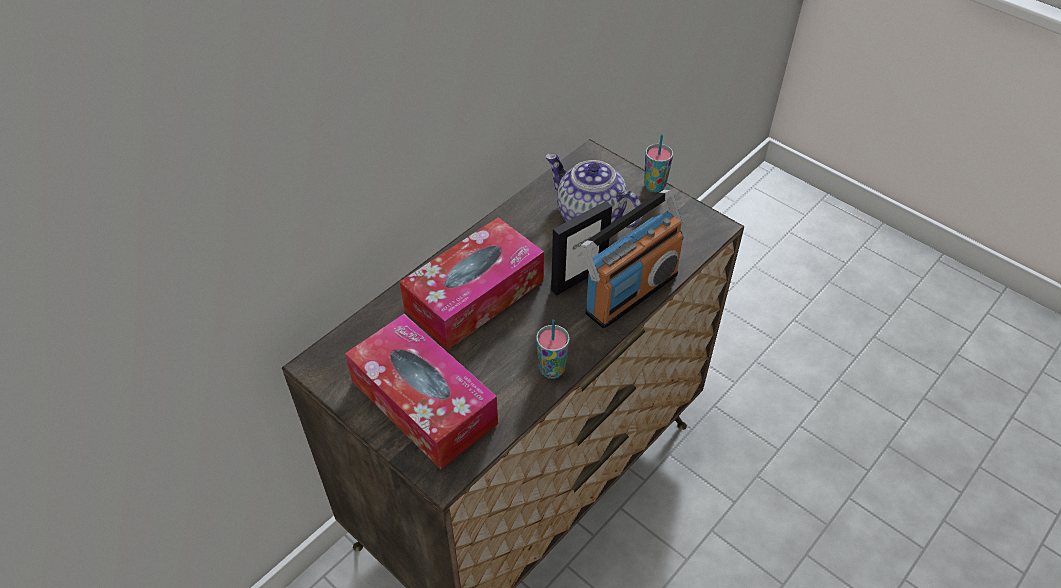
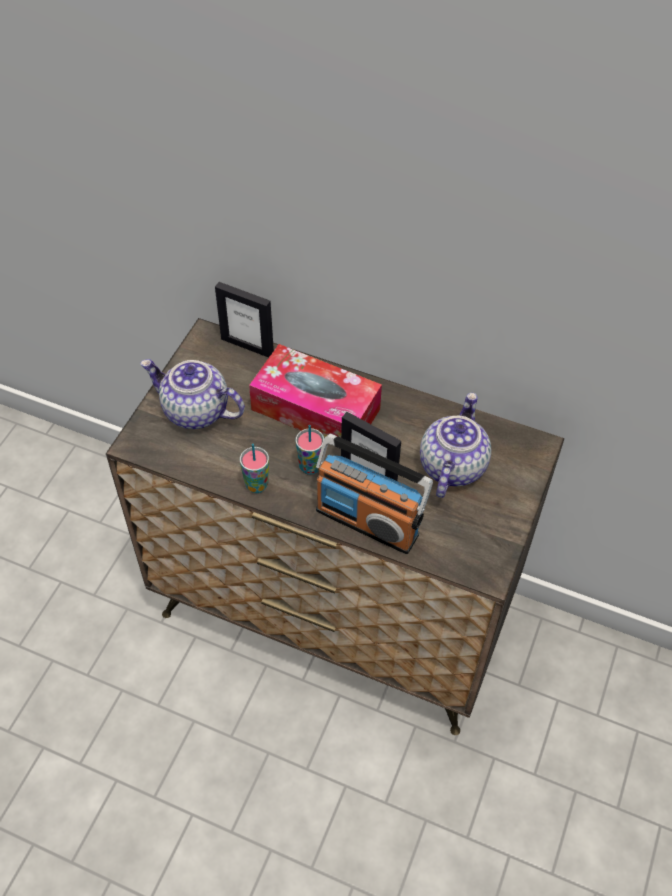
camera: 70 degrees right, 5 degrees up
tissue box [345,314,498,470] -> teapot [140,359,245,429]
cup [644,134,673,192] -> cup moved to [296,425,324,475]
none -> picture frame [215,282,274,358]

